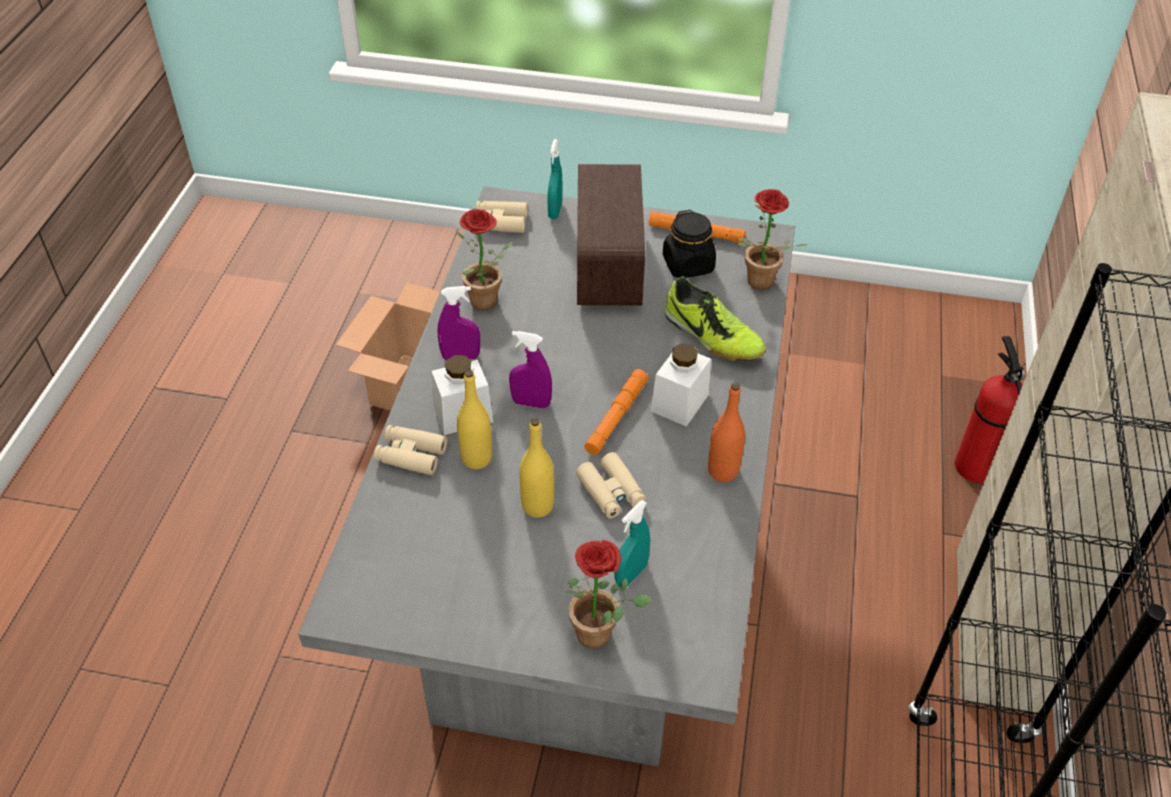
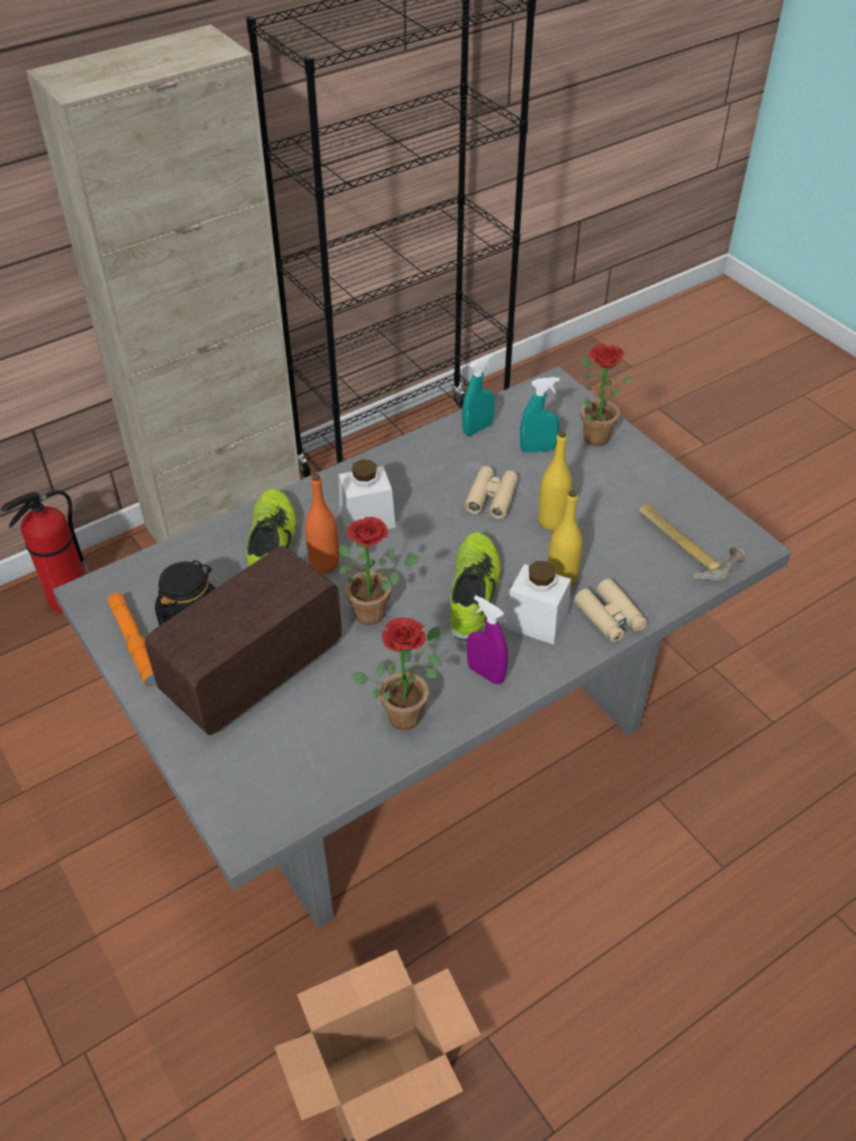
camera: 135 degrees left, 0 degrees up
beige binoculars [476,201,528,233] -> none
purple spray bottle [509,331,552,409] -> shoe [449,532,501,641]
turquoise spray bottle [548,139,563,219] -> turquoise spray bottle moved to [462,353,495,435]
orange flashlight [584,369,648,455] -> none
orange bottle [708,383,745,482] -> orange bottle moved to [305,473,339,574]
potted plant [737,189,808,290] -> potted plant moved to [339,517,421,625]
none -> hammer [639,504,746,581]

